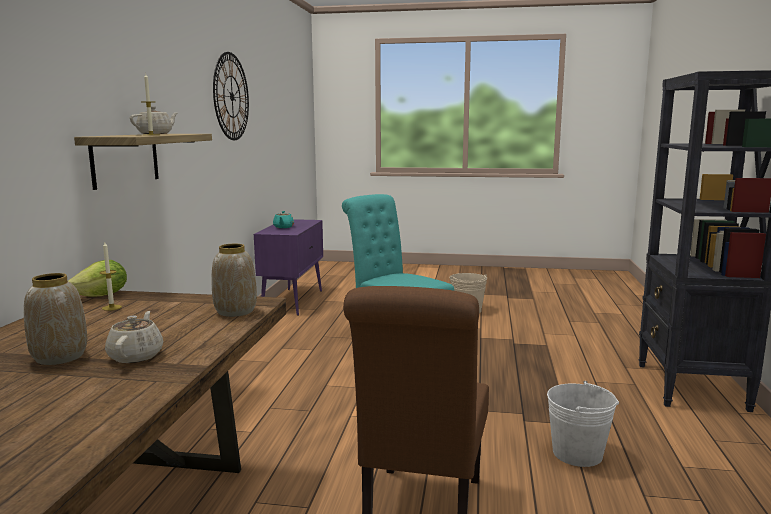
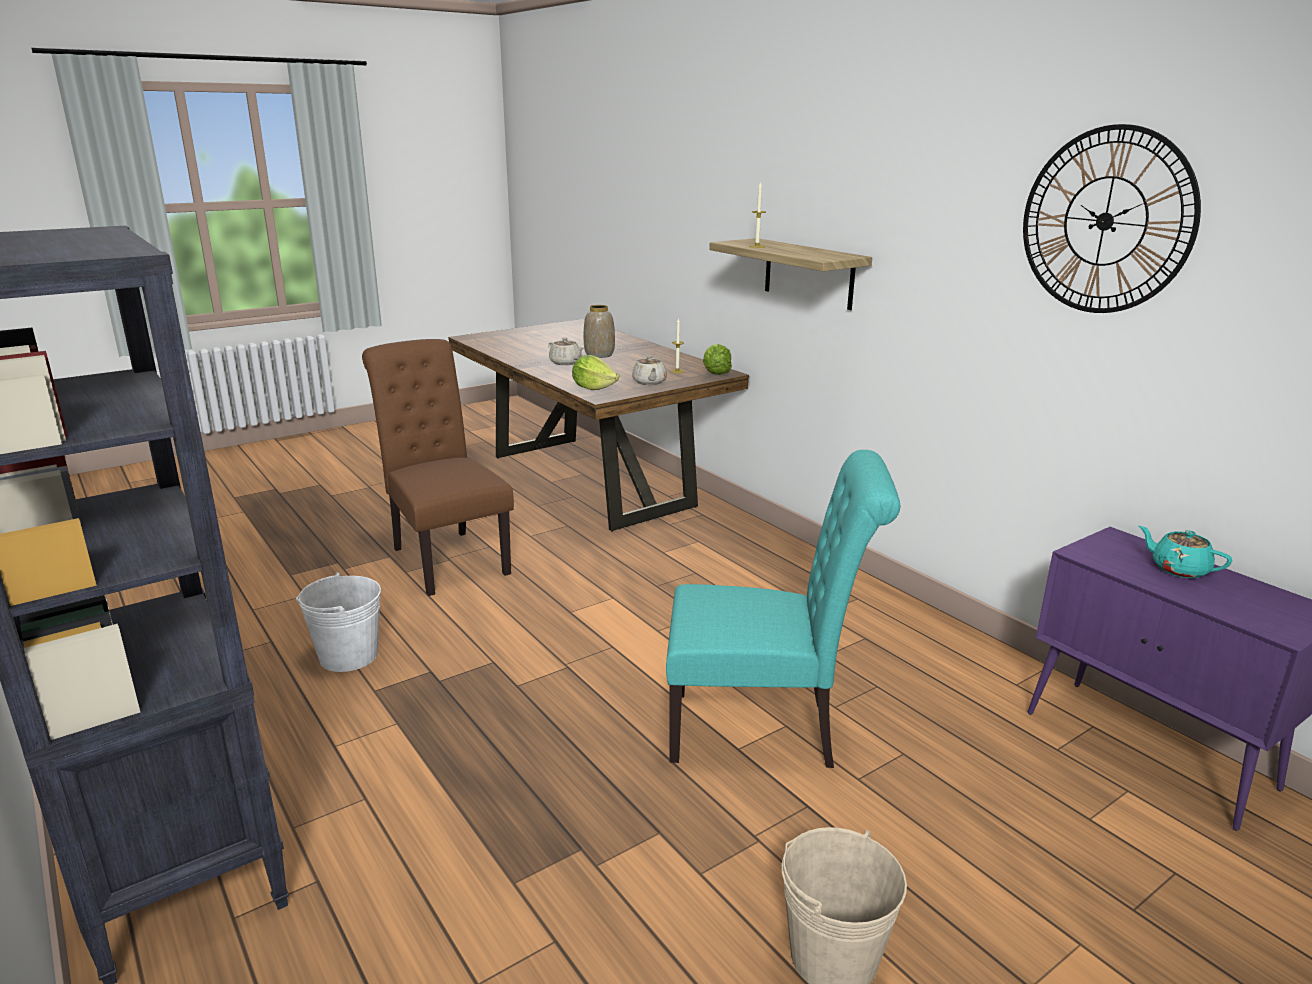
camera: 135 degrees right, 10 degrees up
beige teapot [130,106,177,134] -> beige teapot moved to [632,355,667,385]
vase [212,244,257,317] -> lettuce [572,355,619,390]

